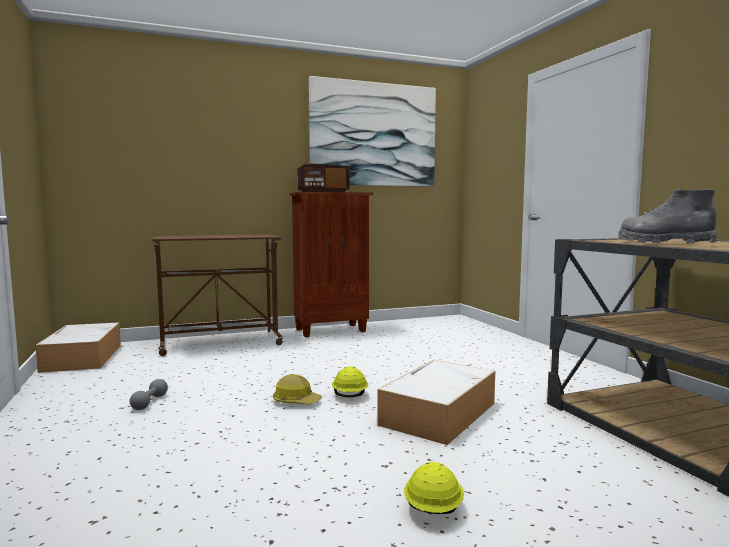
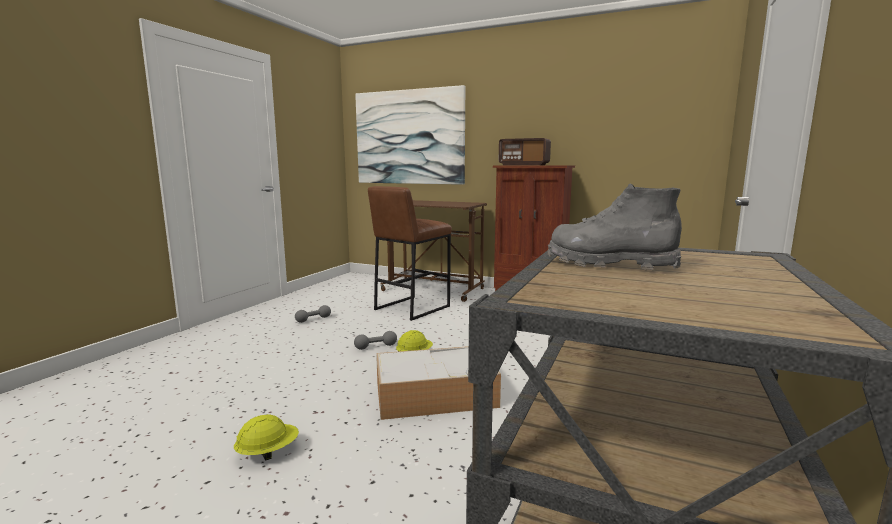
camera: 45 degrees right, 5 degrees up
storage box [36,323,121,373] -> none
hard hat [273,374,322,404] -> grey dumbbell [354,331,397,350]
picture [309,76,436,187] -> picture moved to [355,85,465,185]
grey boot [618,188,717,244] -> grey boot turned 60 degrees counterclockwise [547,183,682,270]
none -> brown stool [368,186,452,321]

